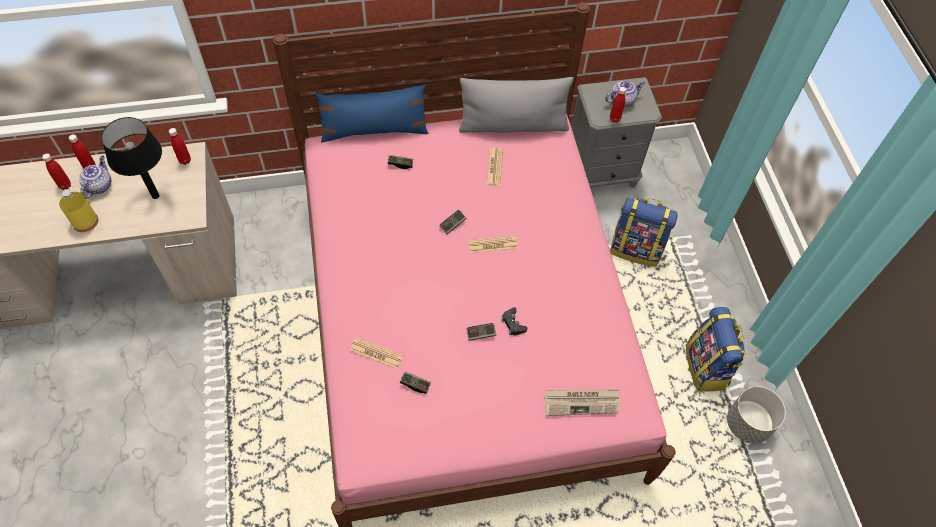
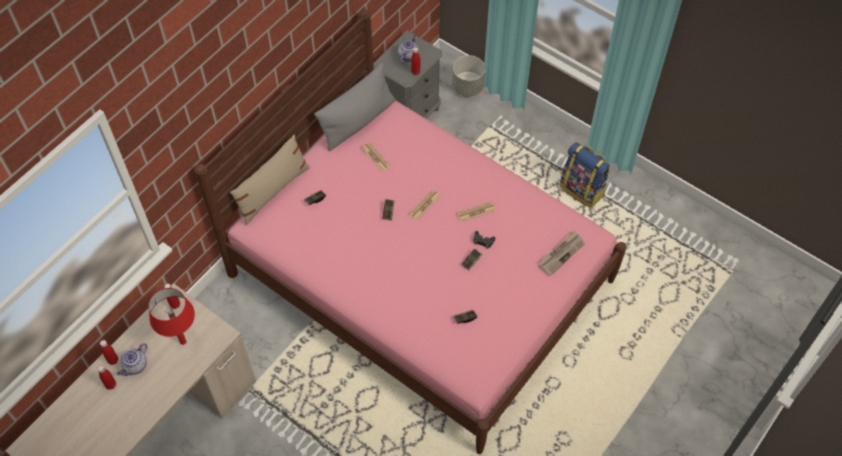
camera: 40 degrees left, 0 degrees up
yellow bottle [59,190,98,232] -> none
teapot [79,155,111,199] -> teapot turned 120 degrees counterclockwise [117,343,148,376]
black table lamp [101,117,162,199] -> red table lamp [148,288,195,345]
blue pillow [316,85,429,142] -> beige pillow [230,134,310,225]
newspaper [350,337,403,369] -> newspaper moved to [457,201,496,222]
backpack [610,197,678,267] -> none
grey planter [727,386,786,444] -> grey planter moved to [452,55,485,97]

